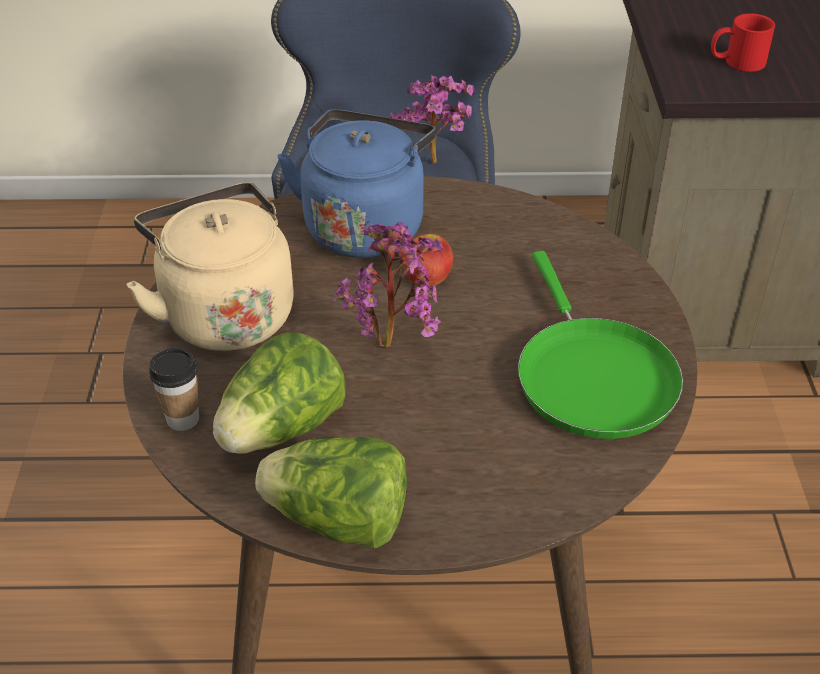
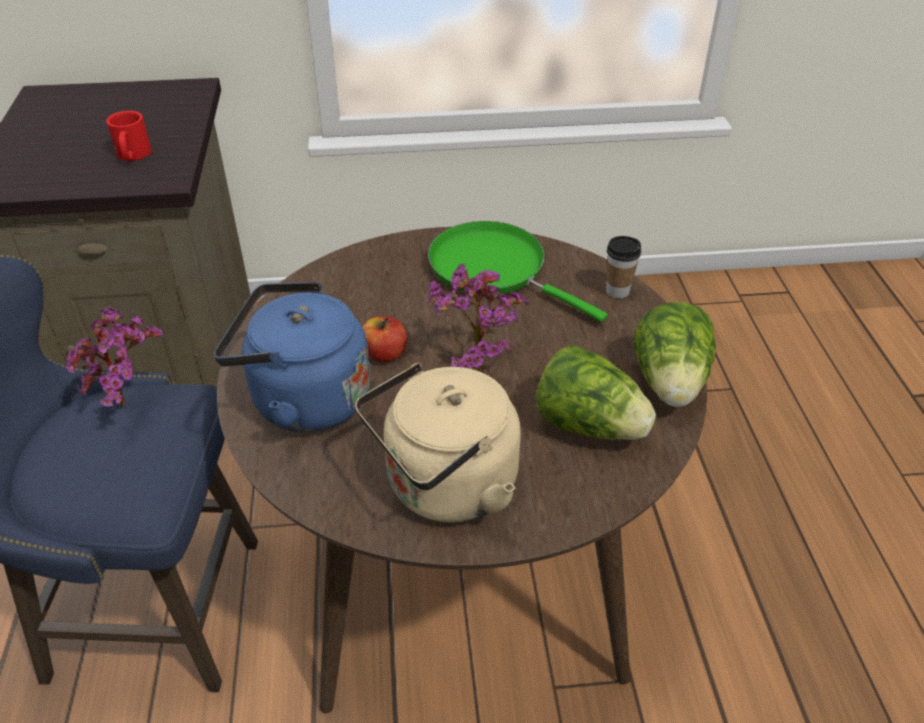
camera: 95 degrees left, 0 degrees up
cup [149,348,199,431] -> cup moved to [606,236,641,298]
green frying pan [518,251,683,439] -> green frying pan turned 120 degrees counterclockwise [428,221,608,322]

